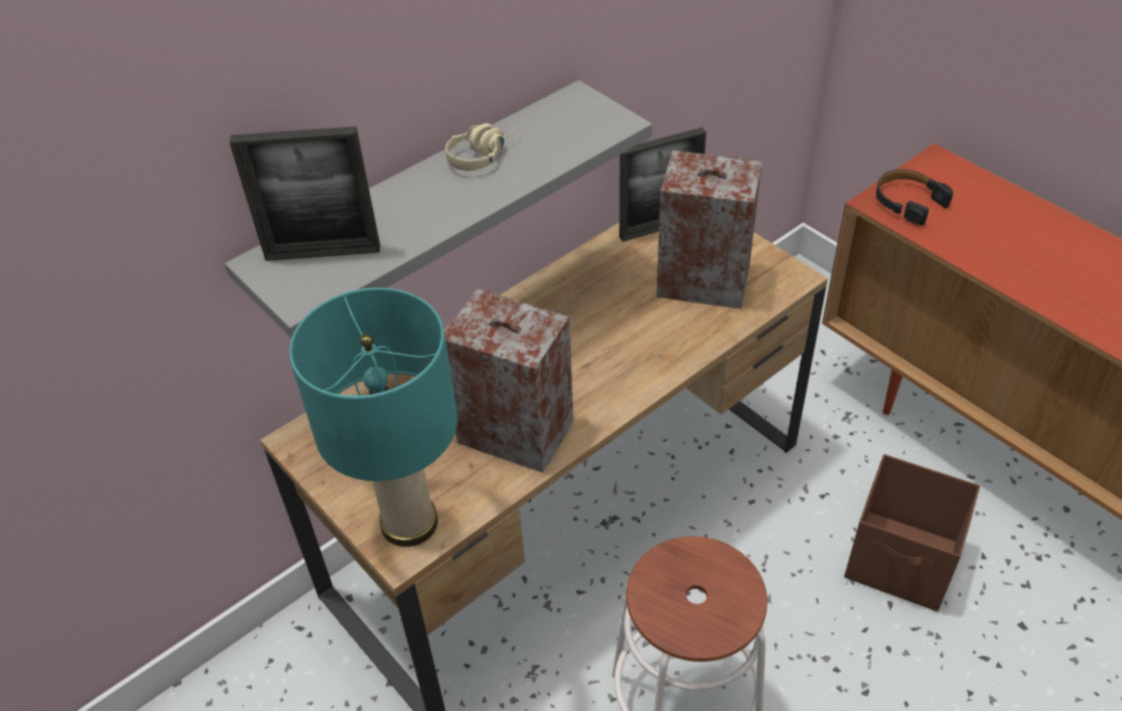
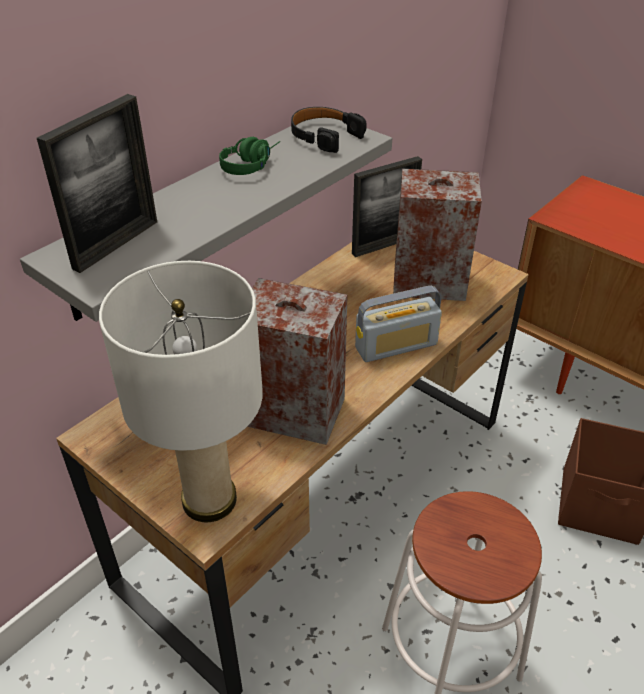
camera: 10 degrees left, 5 degrees down
picture frame [229,126,380,261] -> picture frame turned 45 degrees counterclockwise [37,94,157,273]
turquoise table lamp [289,288,458,547] -> white table lamp [99,261,263,522]
beige headphones [445,123,518,171] -> green headphones [219,137,280,175]
black headphones [876,169,953,225] -> black headphones moved to [291,107,367,153]
none -> radio [355,286,442,362]

